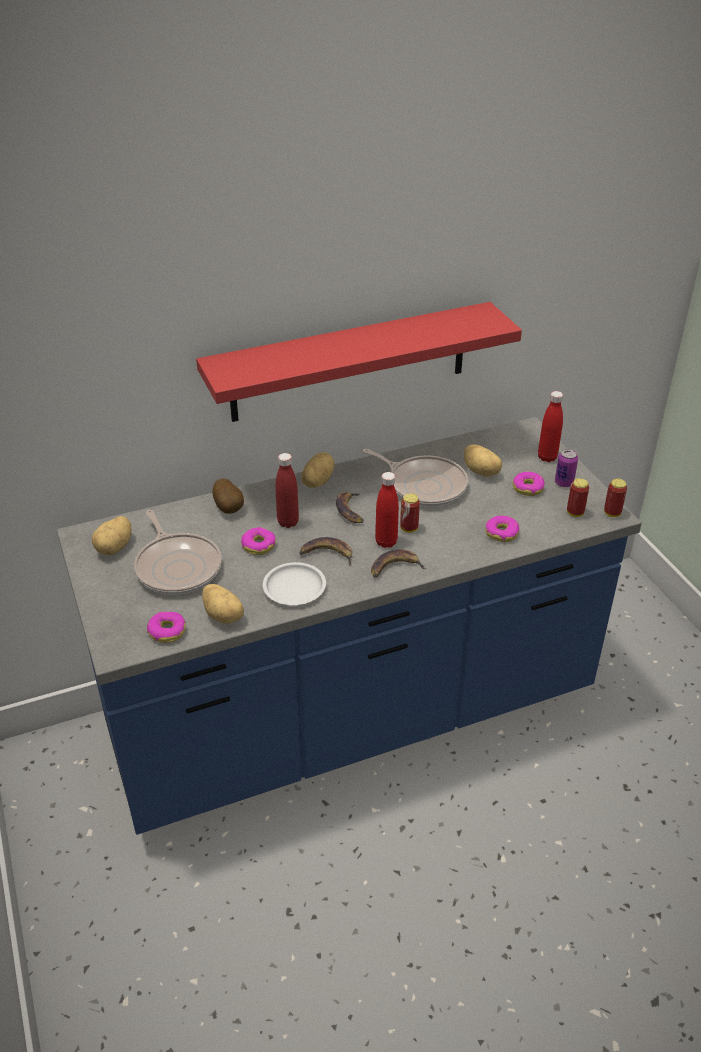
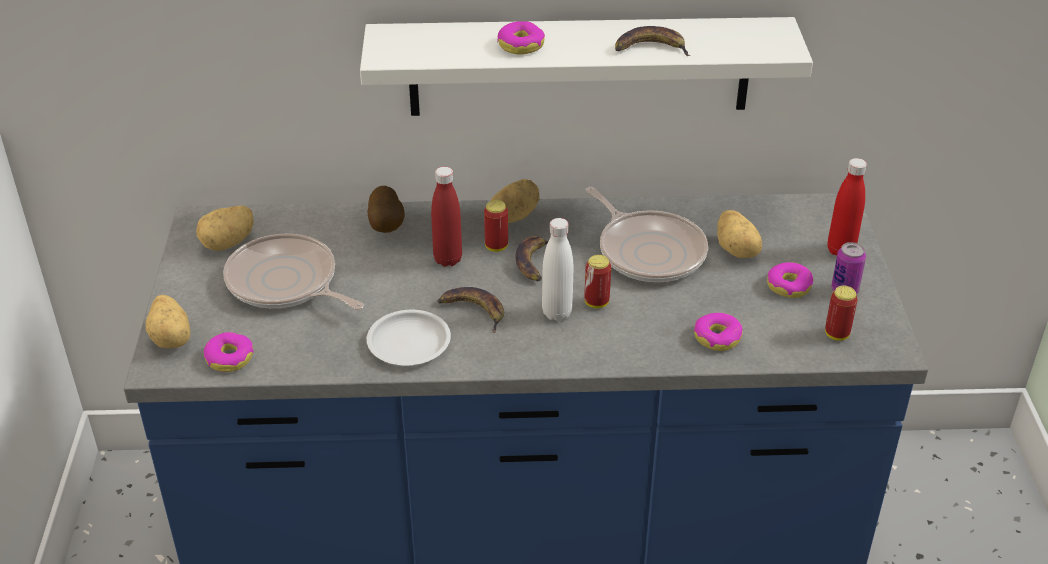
camera: 20 degrees right, 0 degrees up
frying pan [134,510,222,594] -> frying pan turned 135 degrees clockwise [223,234,364,310]
red shelf [196,302,522,422] -> white shelf [360,17,813,116]
potato [202,584,244,624] -> potato moved to [146,295,190,348]
donut [241,527,276,555] -> donut moved to [497,21,545,55]
banana [371,549,426,578] -> banana moved to [615,26,690,56]
red bottle [375,472,399,548] -> white bottle [542,218,573,321]
can [604,478,627,517] -> can moved to [484,200,508,252]

